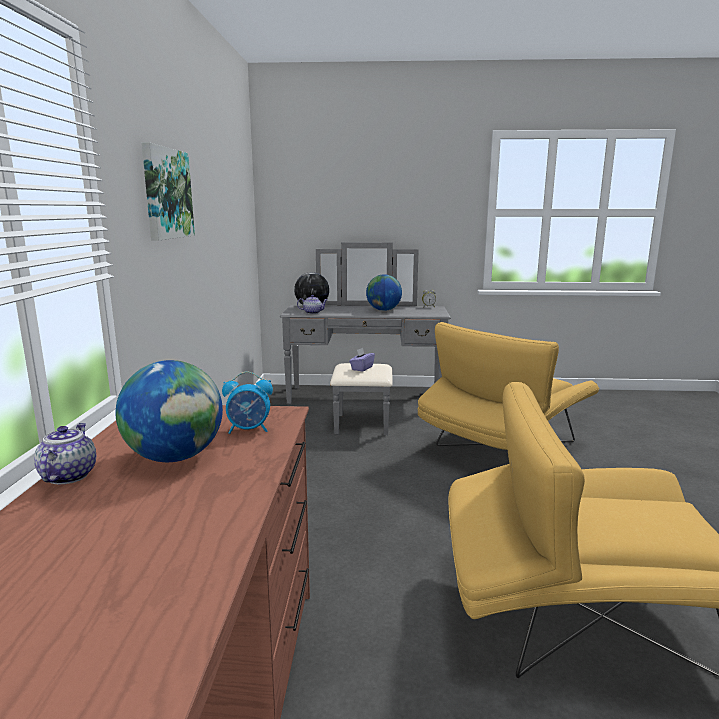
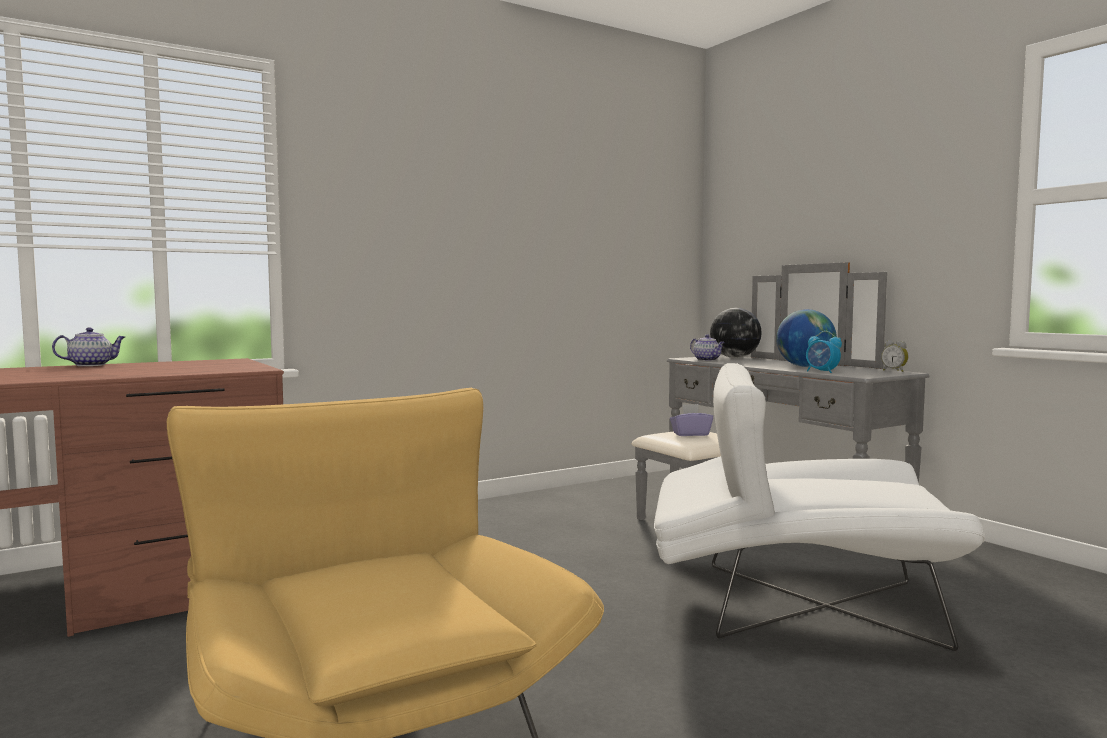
camera: 55 degrees right, 10 degrees down
globe [116,360,223,462] -> none
picture [142,142,195,241] -> none
alarm clock [222,371,273,434] -> alarm clock moved to [806,331,842,373]
yellow armchair [418,322,599,450] -> white armchair [654,363,985,651]

